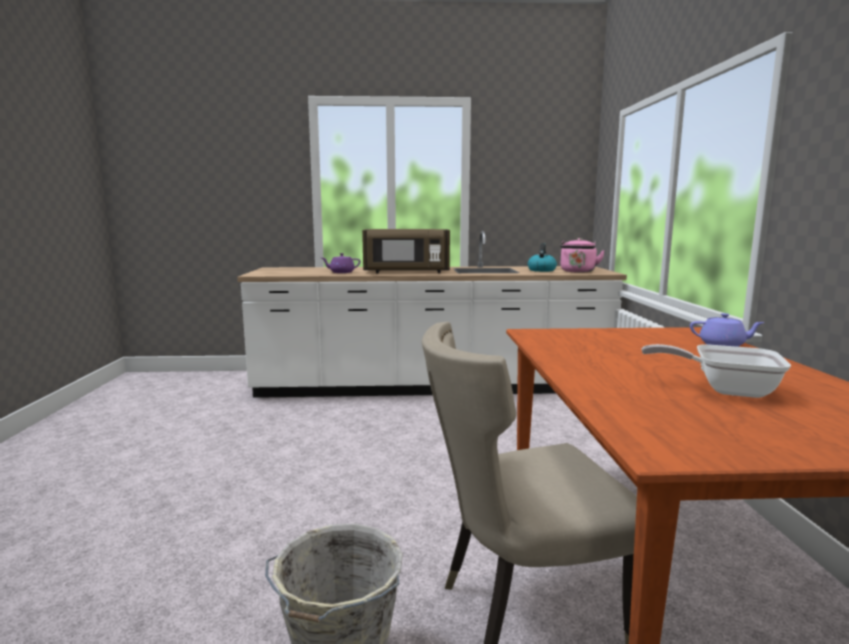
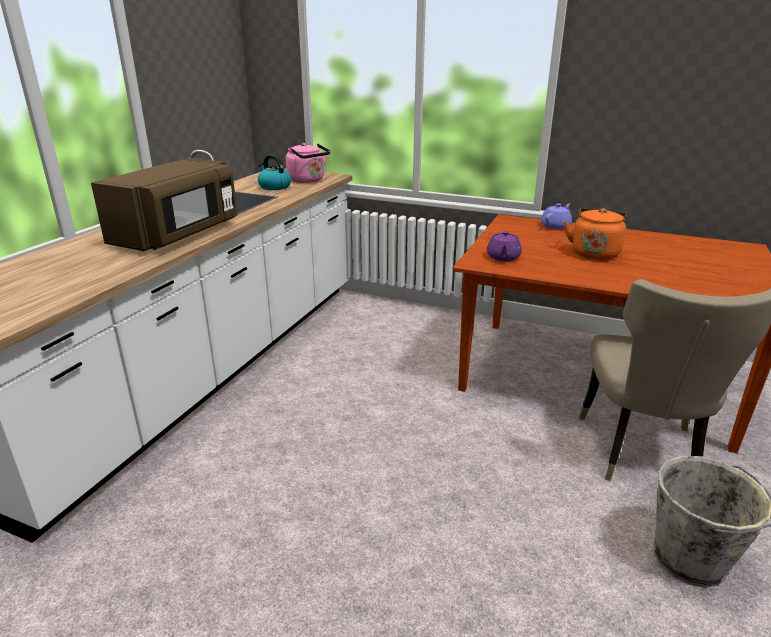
camera: 65 degrees left, 15 degrees up
purple teapot [322,253,361,273] -> purple teapot moved to [487,231,522,261]
frying pan [642,344,791,398] -> none
none -> orange kettle [564,208,628,260]

